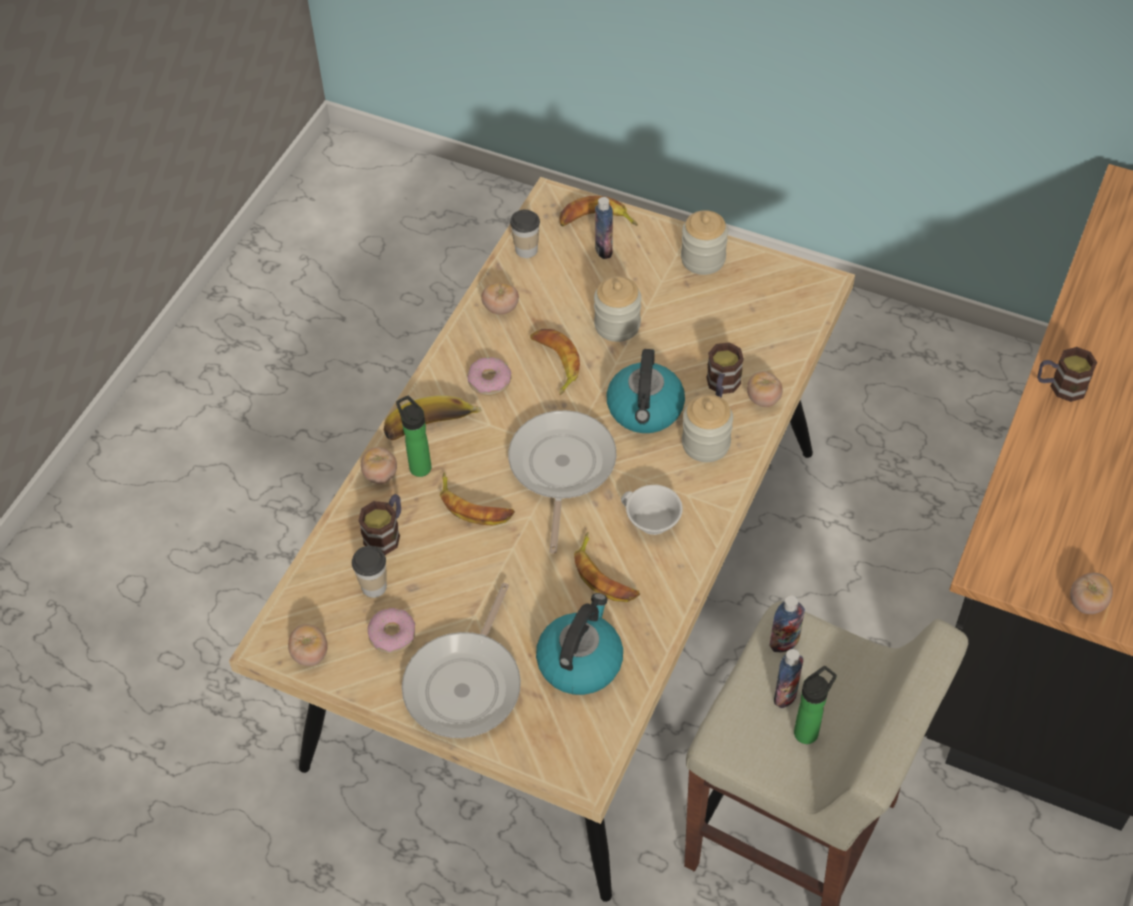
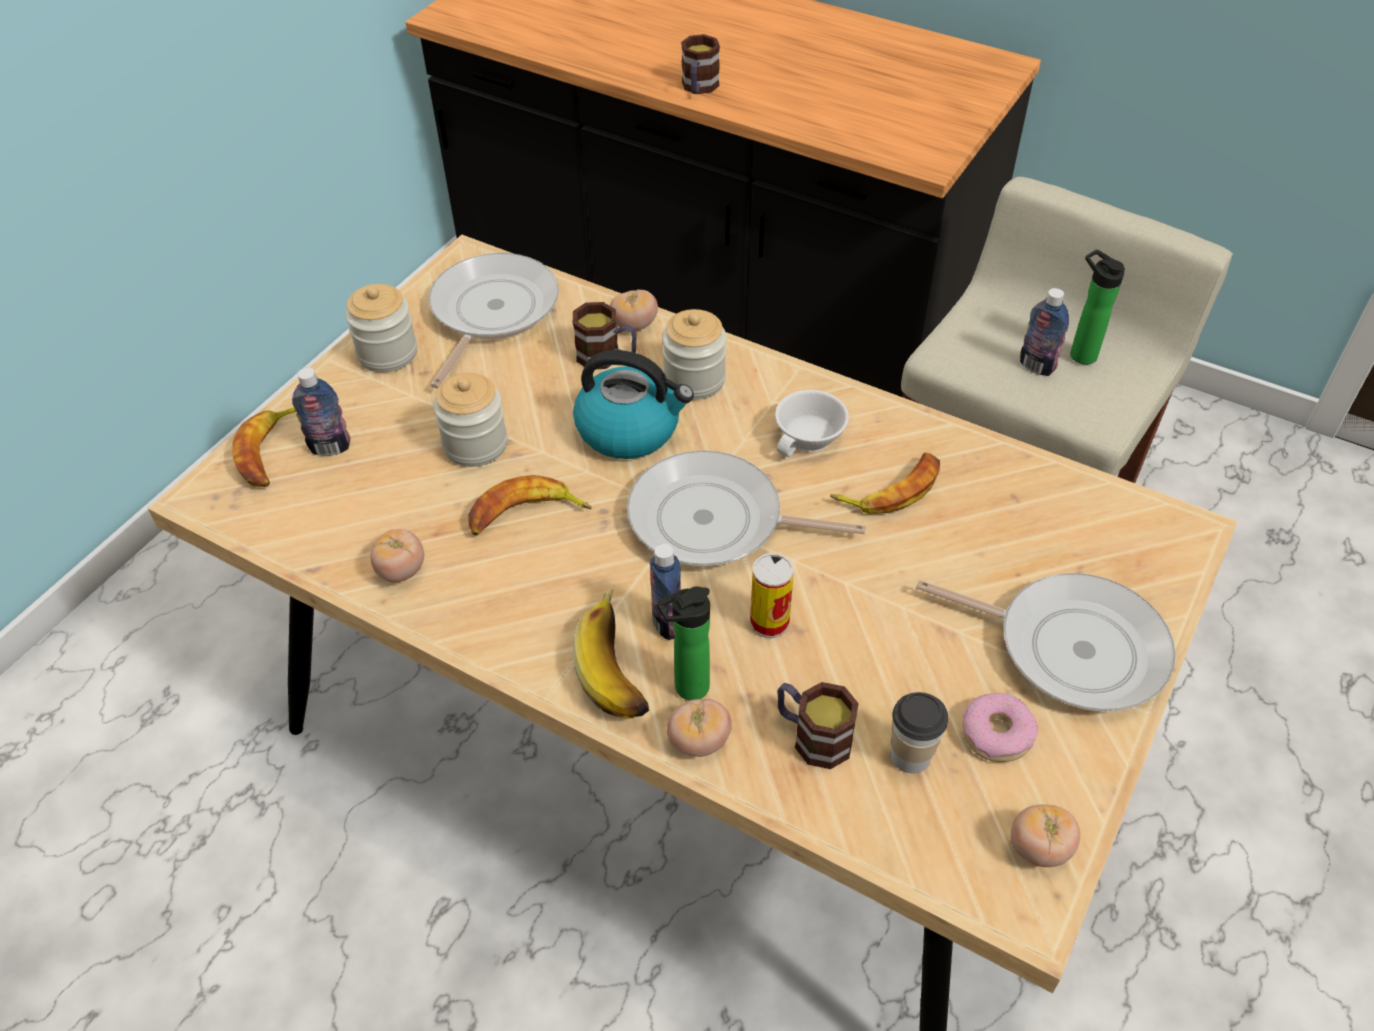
camera: 85 degrees left, 5 degrees down
banana [440,473,515,526] -> can [750,553,794,638]
donut [468,357,512,396] -> none
cup [510,209,540,258] -> none
kettle [536,593,623,695] -> none
bottle [769,595,805,652] -> bottle moved to [650,543,681,640]
tomato [1070,573,1113,614] -> none
none -> frying pan [429,253,559,389]

